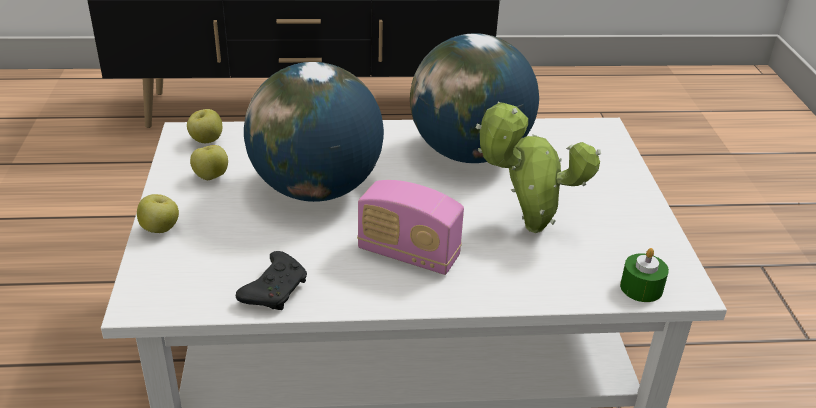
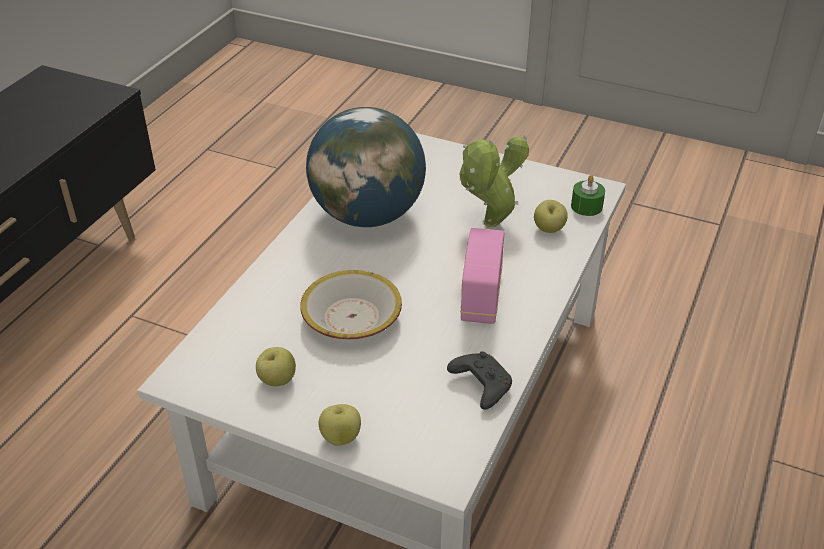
camera: 60 degrees left, 5 degrees up
apple [187,109,222,143] -> apple moved to [534,200,568,233]
globe [244,62,384,202] -> bowl [300,270,402,340]
radio [357,180,464,275] -> radio turned 135 degrees clockwise [460,228,505,324]

